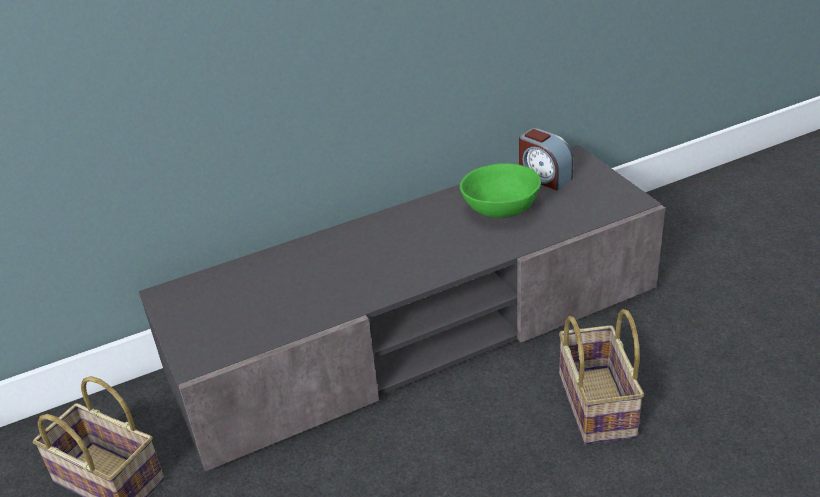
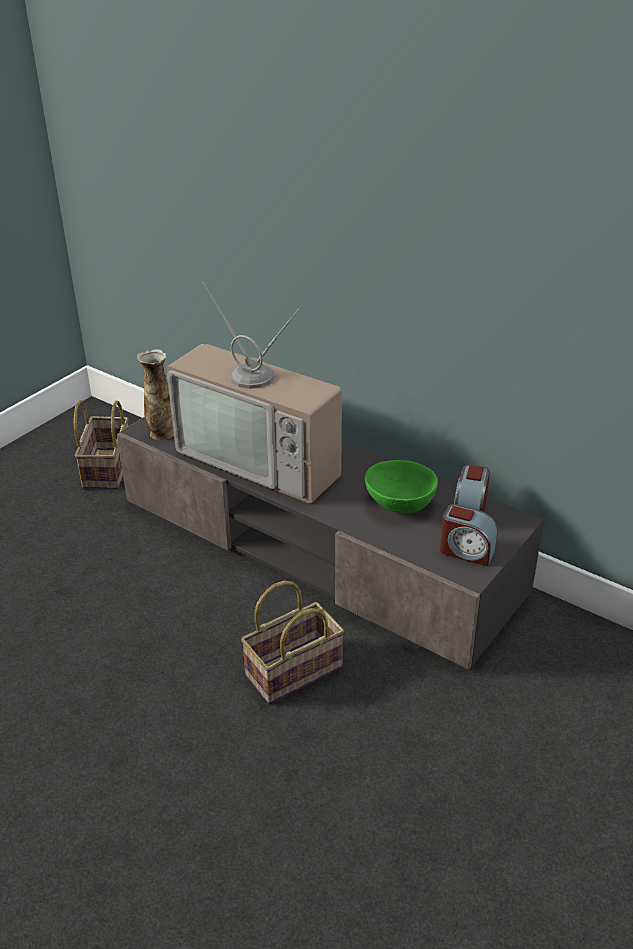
camera: 60 degrees right, 0 degrees up
none -> vase [137,349,174,440]
none -> television [167,282,342,504]
none -> alarm clock [440,504,498,566]

